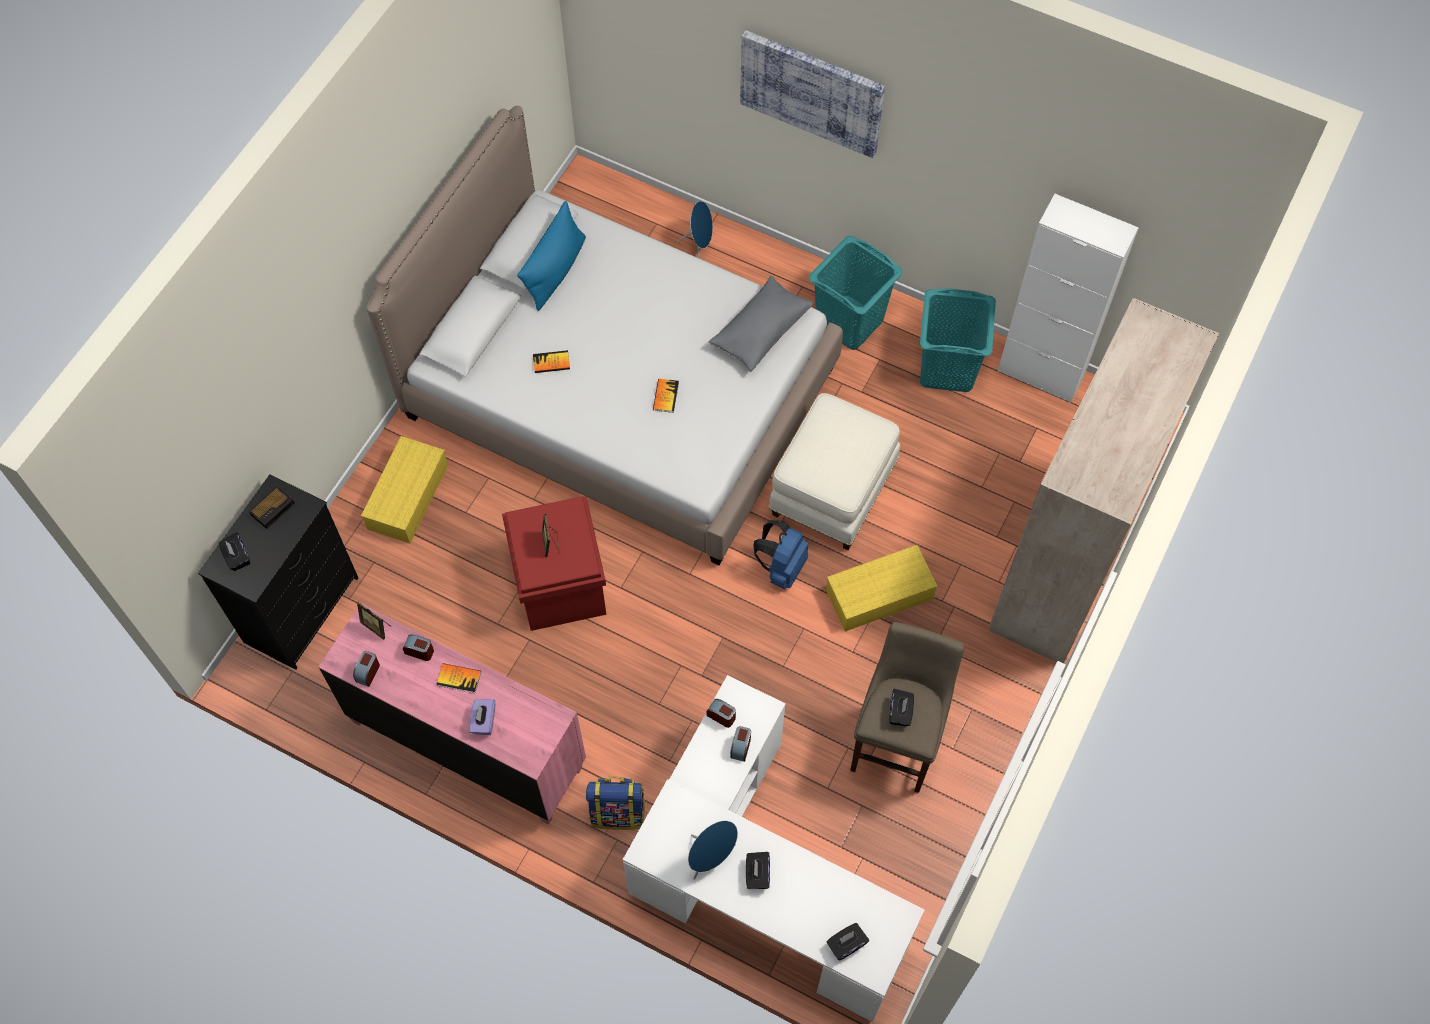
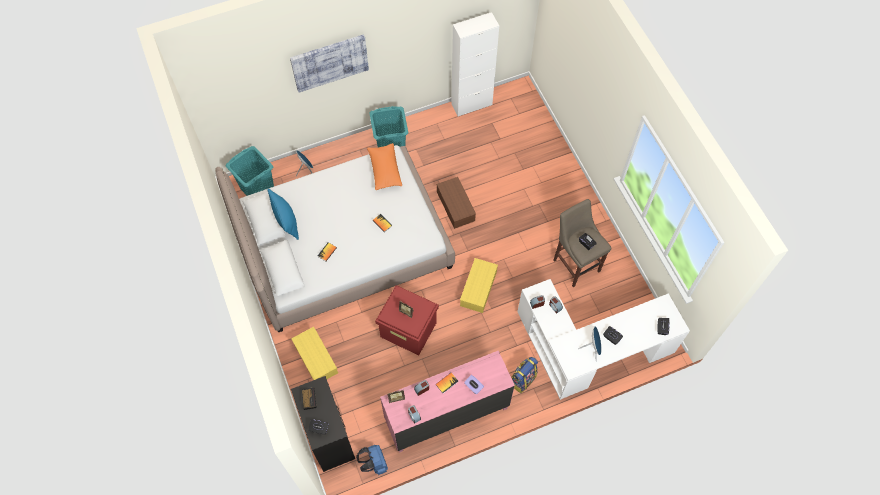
camera: 50 degrees left, 0 degrees up
grey pillow [709,276,813,372] -> orange pillow [367,143,402,190]
blue backpack [753,520,808,589] -> blue backpack moved to [356,445,388,475]
white ottoman [768,393,900,551] -> brown storage box [437,177,476,229]
yellow storage box [826,545,938,632] -> yellow storage box moved to [460,258,498,313]
turquoise laundry basket [920,288,996,392] -> turquoise laundry basket moved to [226,146,274,196]
beige wardrobe [989,298,1219,663] -> none

